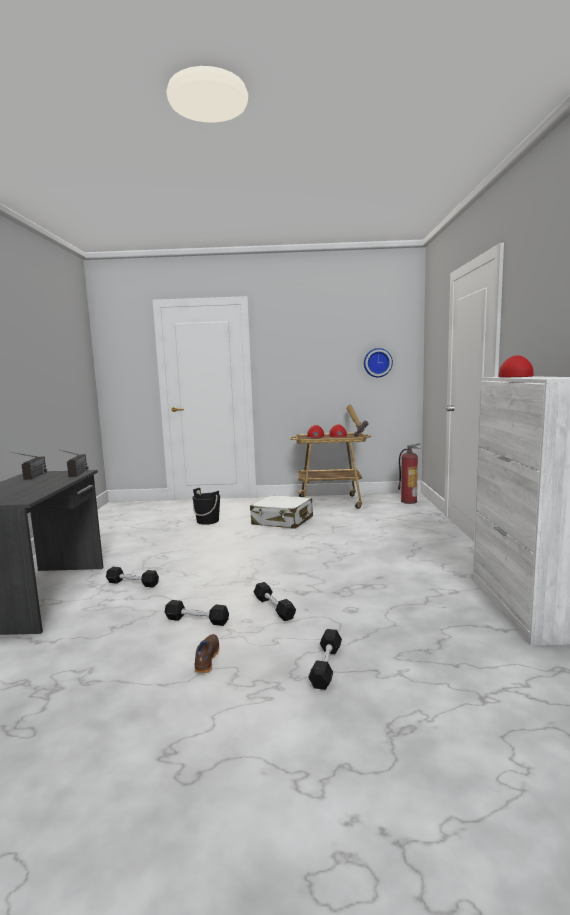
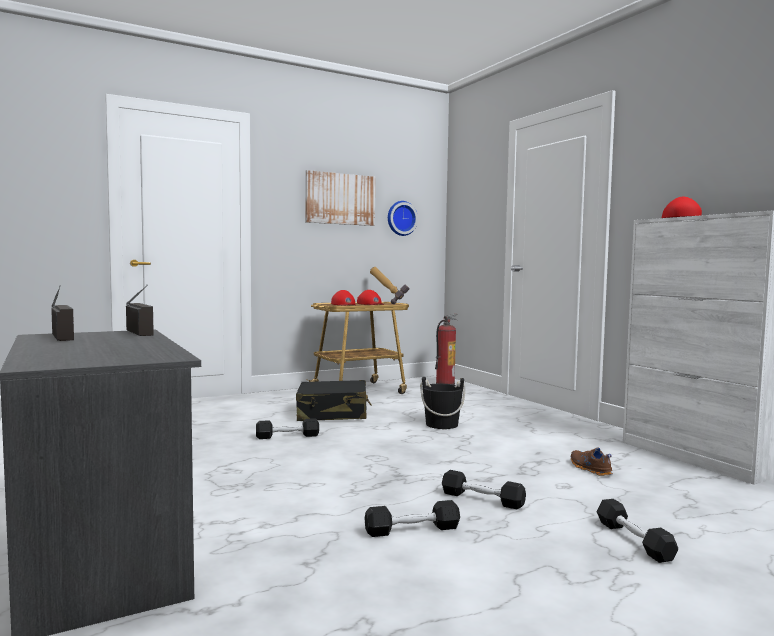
camera: 30 degrees left, 5 degrees down
black dumbbell [106,567,159,588] -> black dumbbell moved to [256,418,319,439]
black bucket [192,488,220,525] -> black bucket moved to [420,377,466,429]
brown shoe [195,634,220,673] -> brown shoe moved to [571,447,613,476]
white suitcase [250,495,313,529] -> black suitcase [296,380,372,421]
none -> picture [305,170,375,226]

